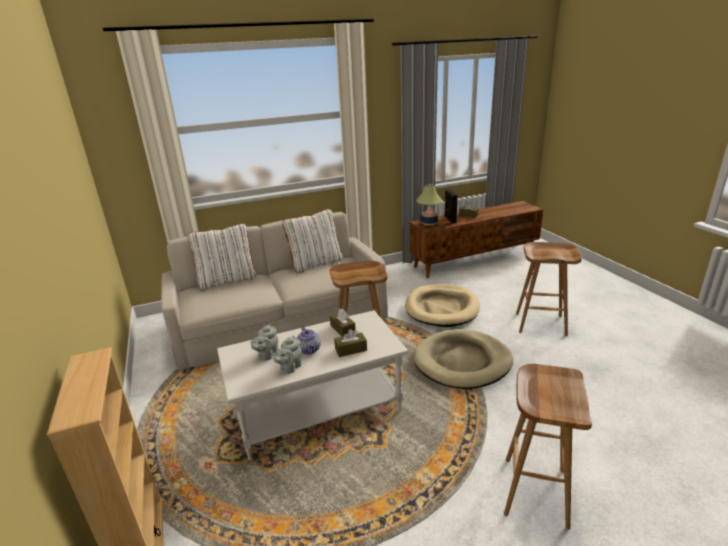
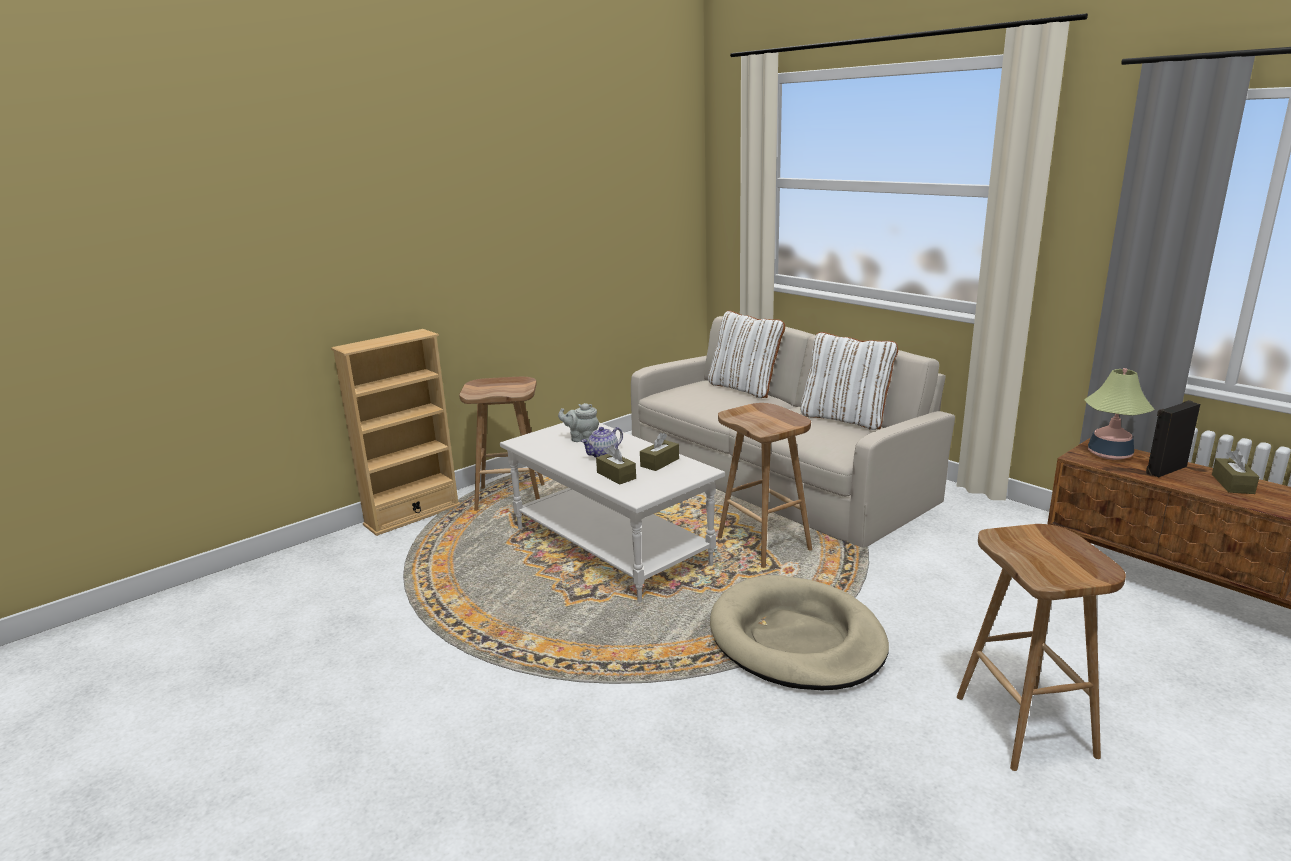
camera: 70 degrees right, 5 degrees down
grey teapot [272,335,302,373] -> none
beige dog bed [405,284,480,327] -> none
brown stool [504,364,592,530] -> brown stool moved to [459,377,545,511]

